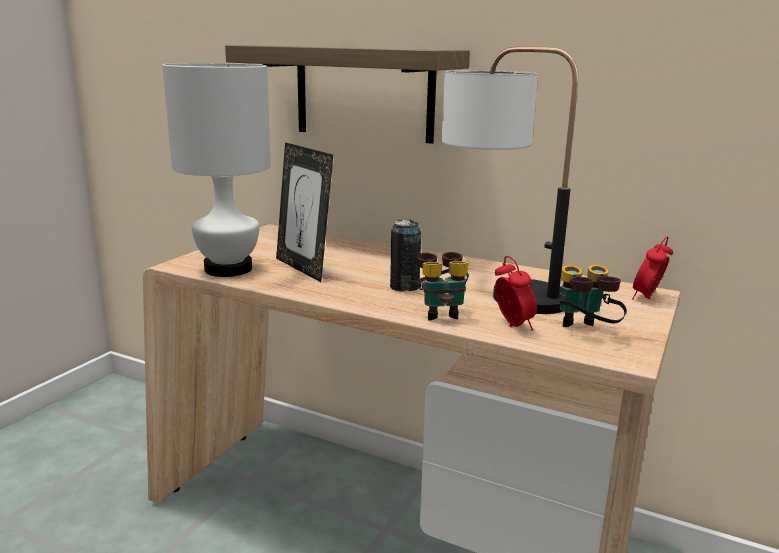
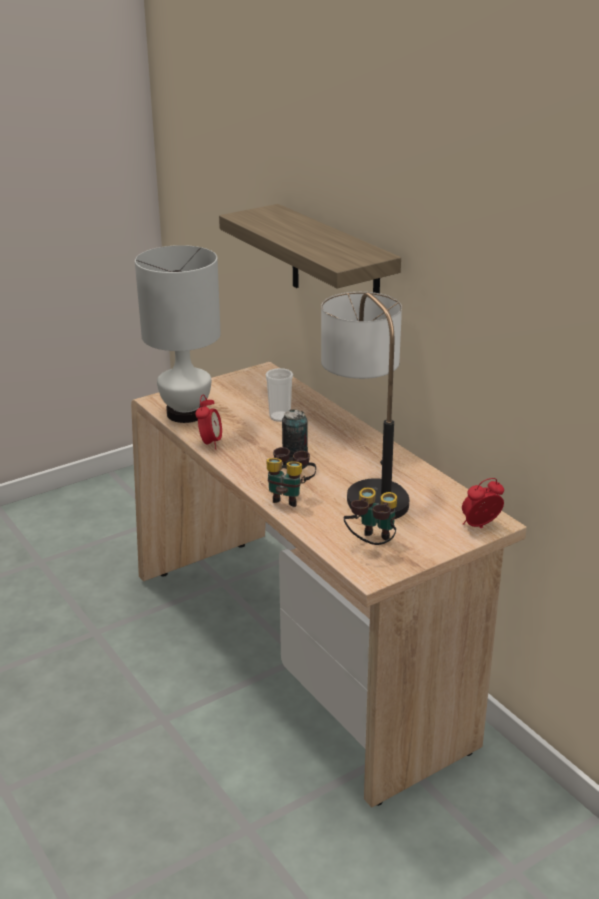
camera: 30 degrees right, 10 degrees up
picture frame [276,142,333,282] -> none
alarm clock [495,256,537,330] -> alarm clock moved to [195,394,222,449]
none -> cup [266,368,293,422]

